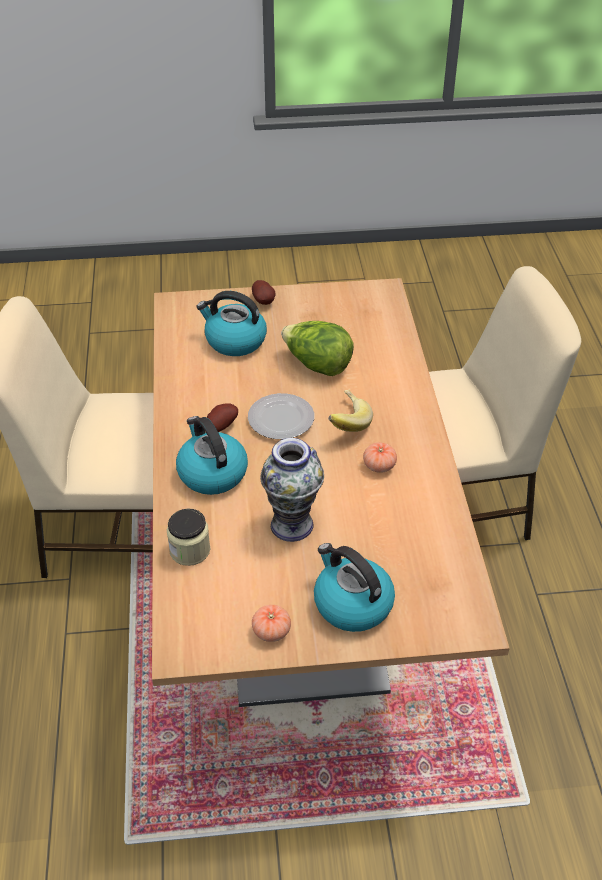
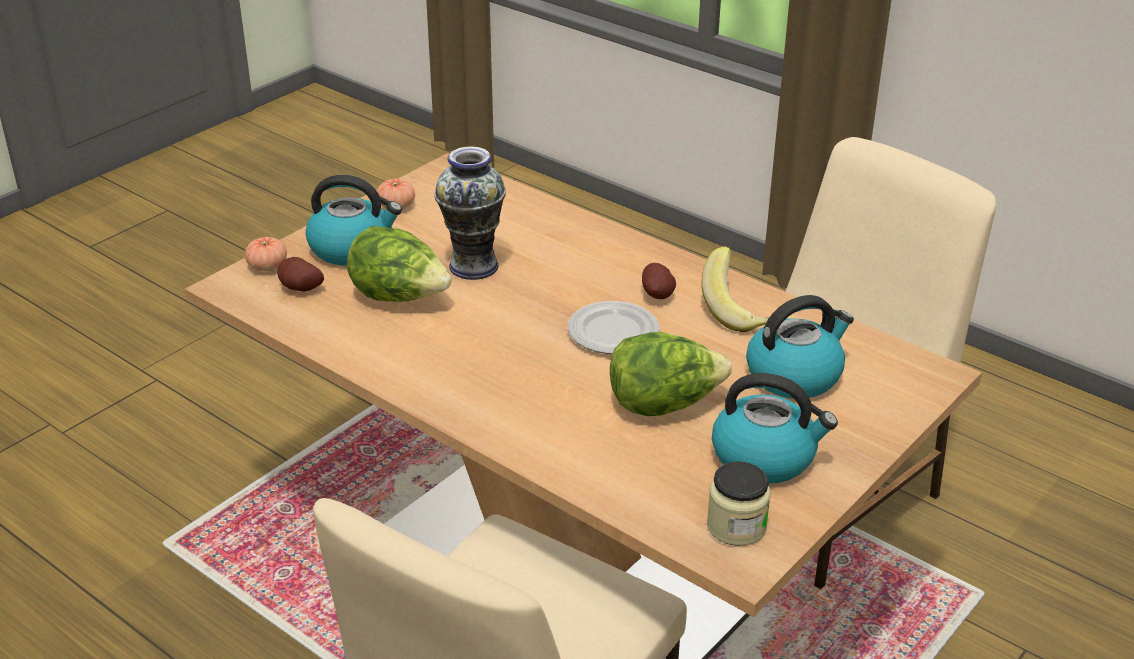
camera: 135 degrees right, 10 degrees down
jar [167,509,210,566] -> jar moved to [707,462,771,546]
kettle [176,416,248,495] -> kettle moved to [712,373,838,484]
potato [252,280,276,305] -> potato moved to [277,257,324,292]
banana [328,389,373,432] -> banana moved to [702,246,769,332]
tomato [363,442,397,473] -> tomato moved to [245,237,287,272]
none -> lettuce [347,226,452,302]

